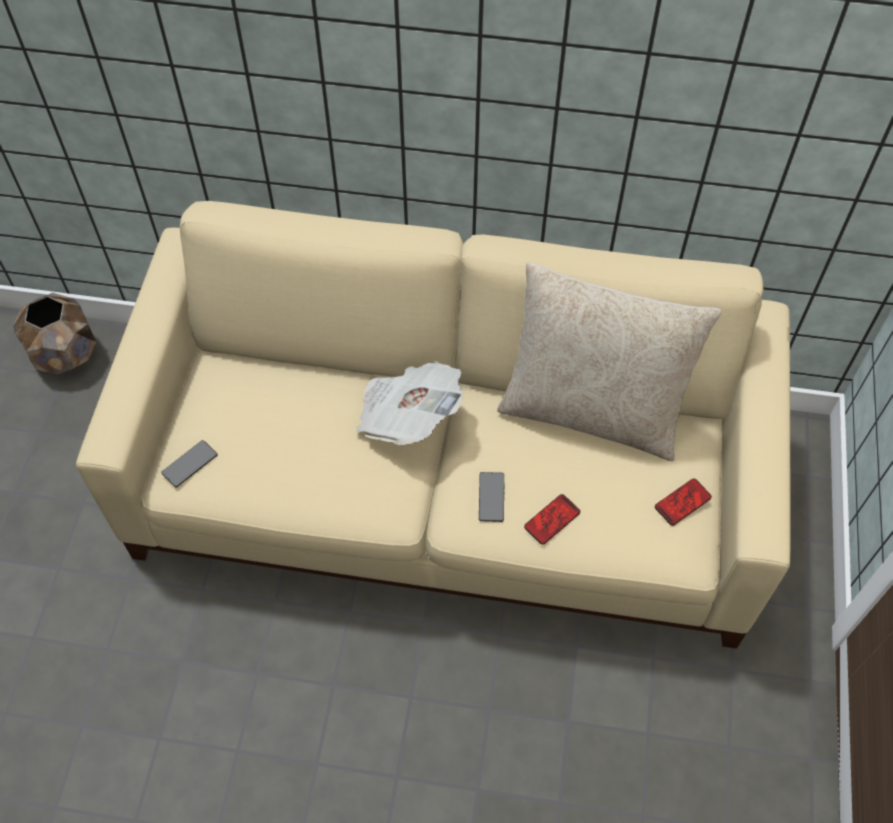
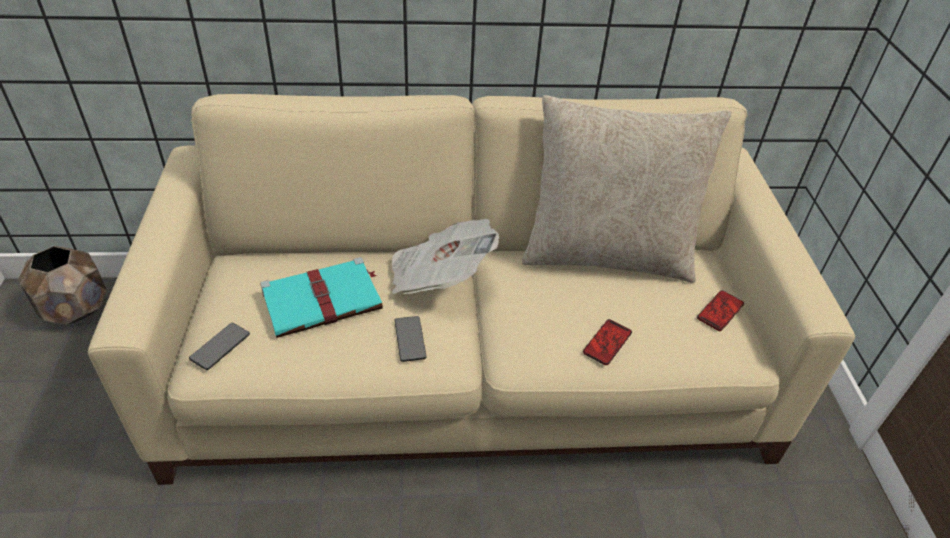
camera: 15 degrees left, 15 degrees down
phone [479,472,504,522] -> phone moved to [395,316,427,362]
none -> turquoise book [260,257,383,338]

